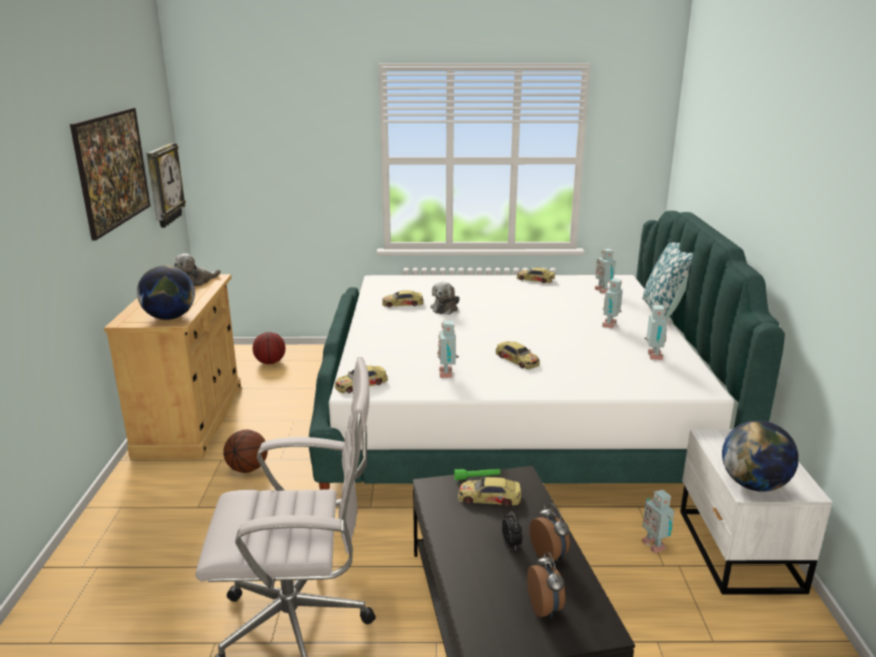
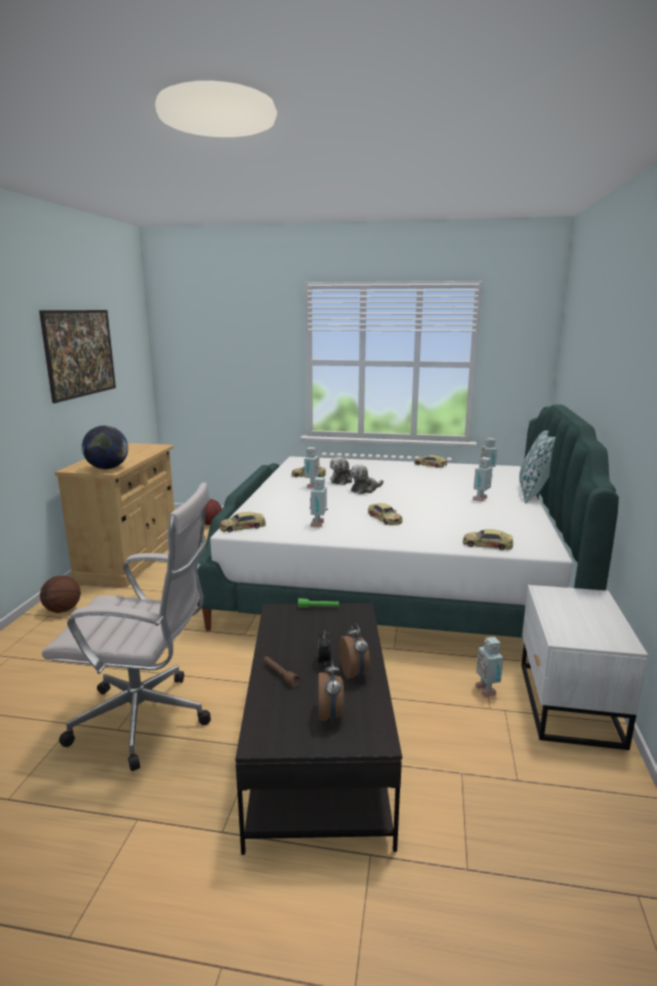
camera: 10 degrees right, 5 degrees down
wall clock [147,143,186,228] -> none
plush toy [174,253,221,286] -> plush toy moved to [350,464,384,494]
basketball [223,429,268,473] -> basketball moved to [40,575,81,613]
toy car [458,477,521,506] -> toy car moved to [462,529,513,550]
toy robot [645,305,668,360] -> toy robot moved to [304,447,320,489]
globe [722,420,799,492] -> none
none -> brown flashlight [263,656,300,687]

